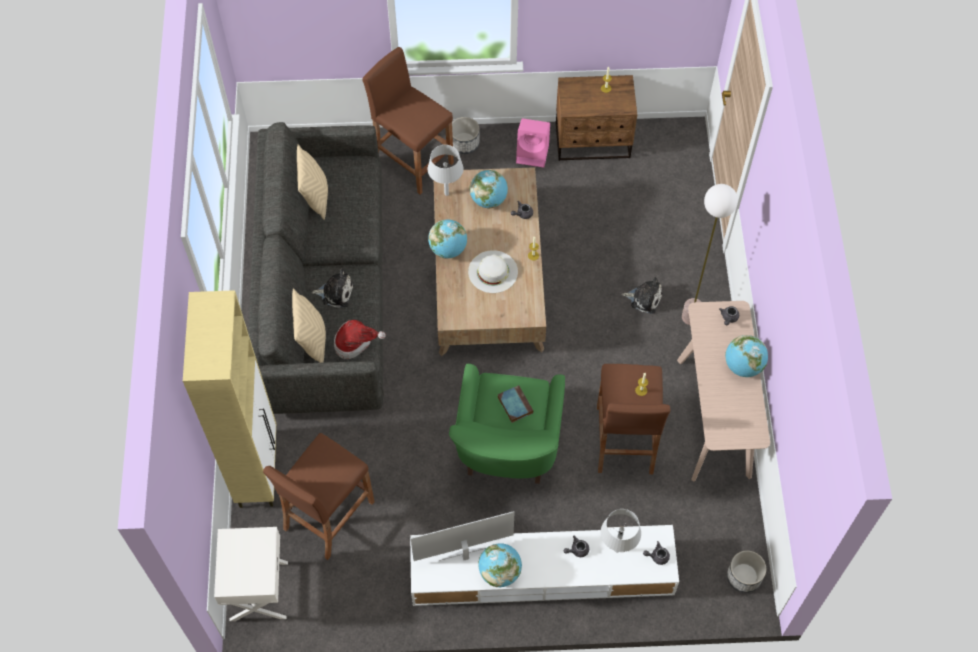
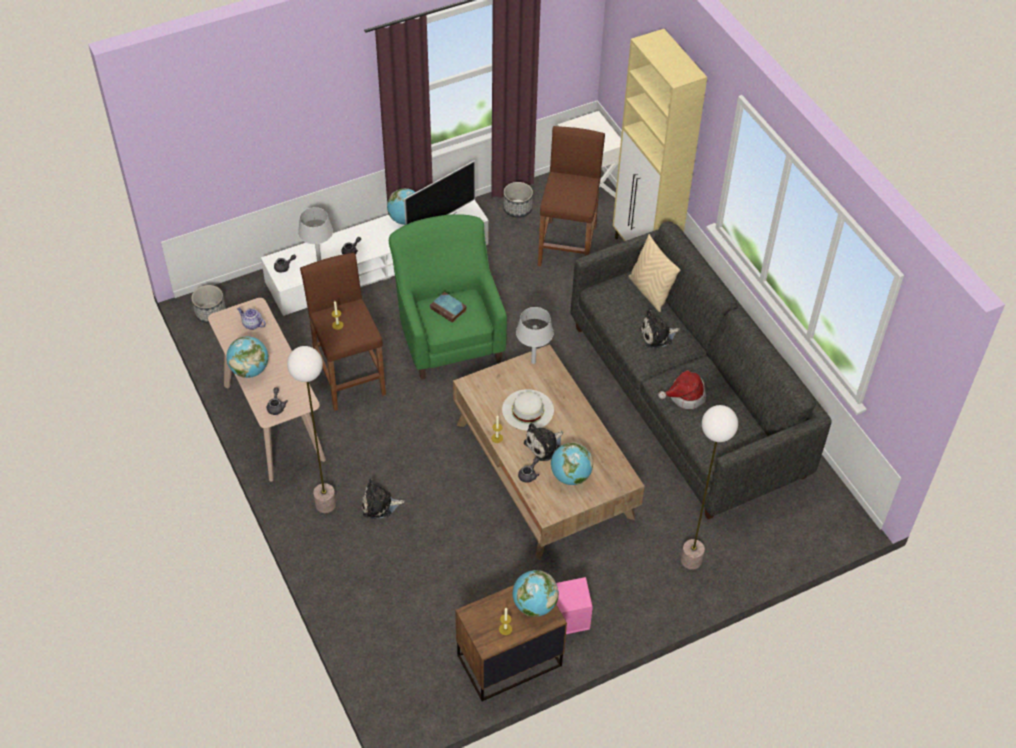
camera: 155 degrees right, 10 degrees down
beige pillow [297,144,328,220] -> none
hat [334,320,386,359] -> hat moved to [658,370,706,409]
brown stool [362,47,454,195] -> floor lamp [681,405,738,570]
grey table lamp [428,145,463,196] -> grey table lamp moved to [516,307,554,364]
globe [428,220,467,259] -> globe moved to [513,570,559,617]
planter [452,117,480,154] -> planter moved to [503,182,533,218]
none -> teapot [237,308,266,330]
none -> plush toy [524,423,563,461]

